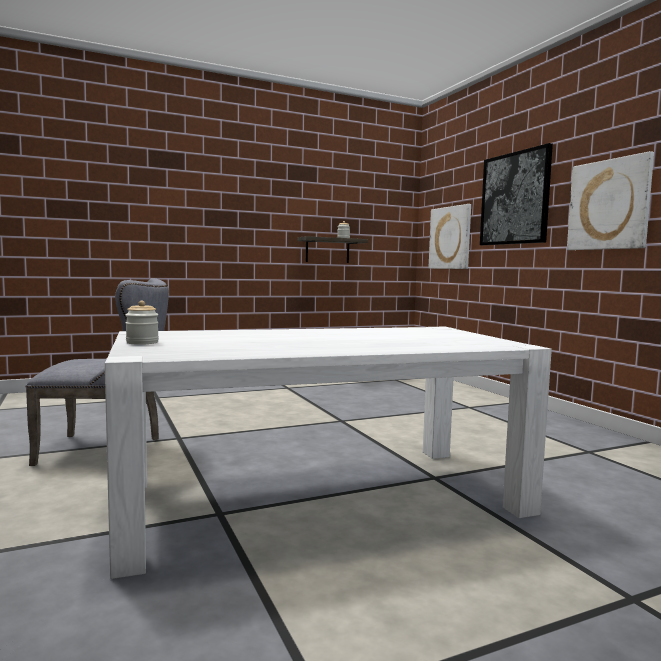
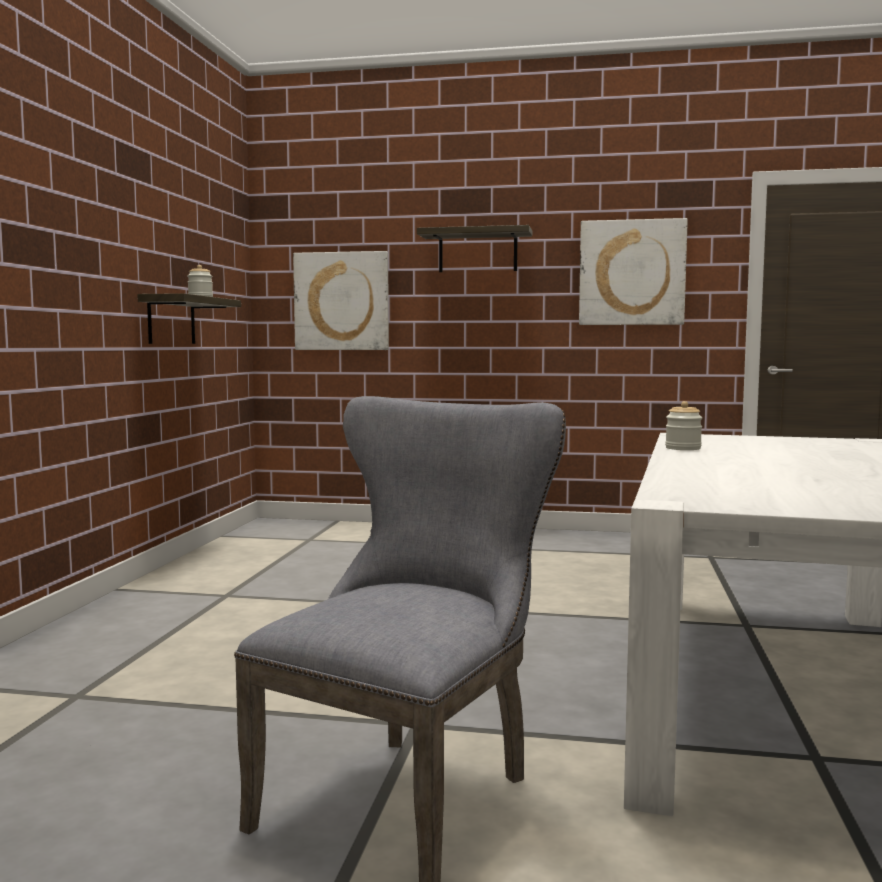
camera: 55 degrees left, 0 degrees up
jar [125,301,159,345] -> jar moved to [665,401,702,450]
picture [480,143,553,245] -> shelf [417,225,532,272]

